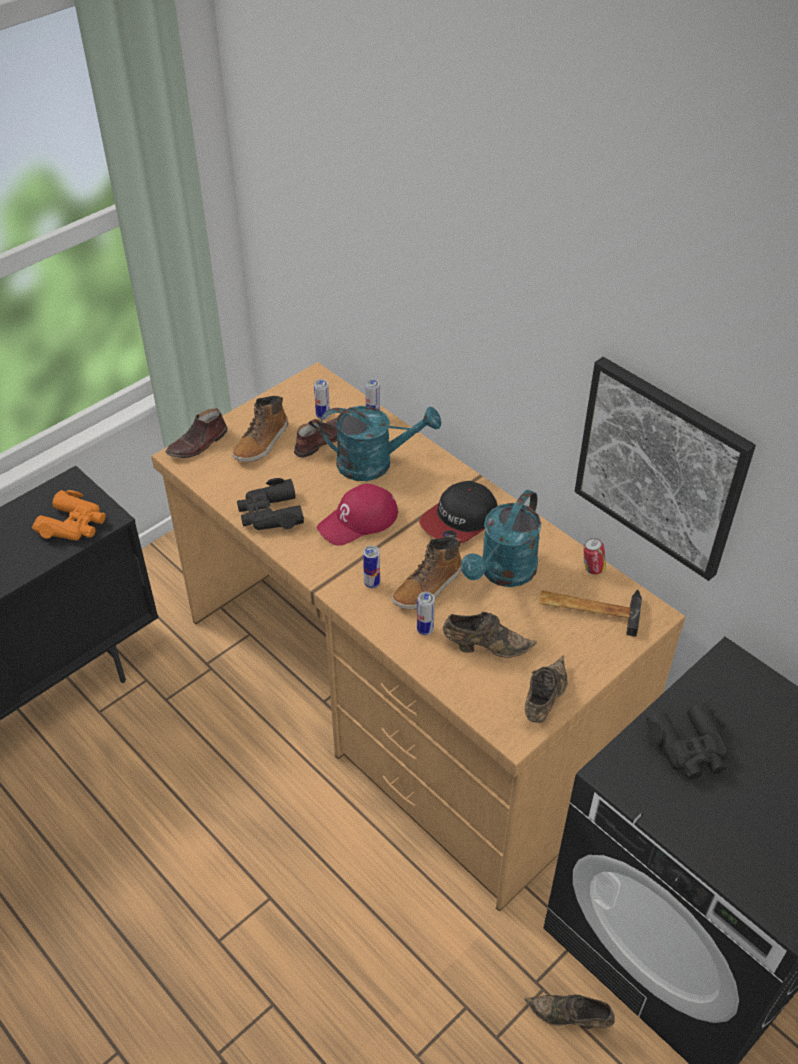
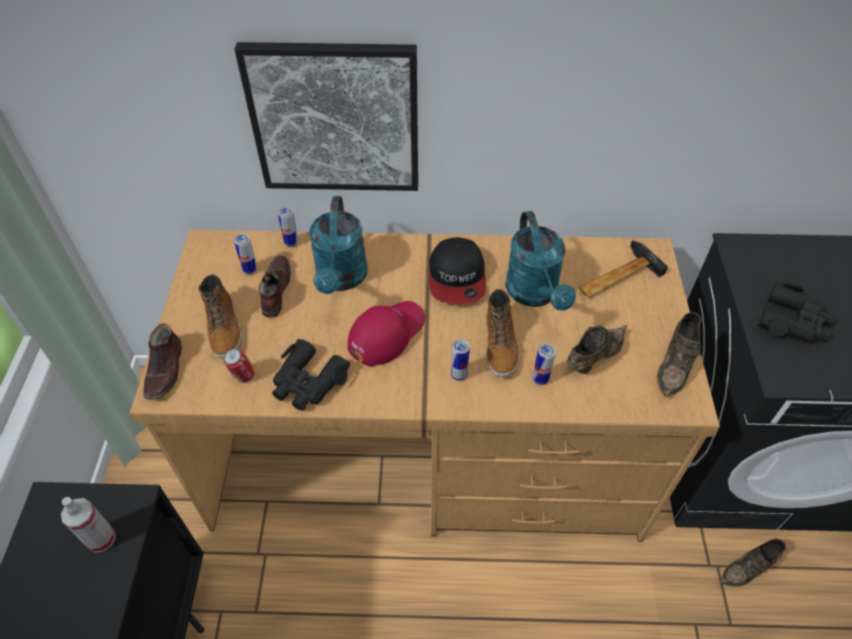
camera: 45 degrees left, 5 degrees up
orange binoculars [32,490,106,541] -> spray bottle [61,497,116,553]
red cap [317,484,398,546] -> red cap turned 150 degrees counterclockwise [348,301,425,367]
turquoise watering can [320,406,441,481] -> turquoise watering can turned 135 degrees clockwise [309,196,368,294]
brown shoe [525,655,568,722] -> brown shoe turned 135 degrees counterclockwise [657,312,702,397]
picture [574,357,756,581] -> picture moved to [234,42,418,191]
can [583,538,606,574] -> can moved to [223,349,255,383]

